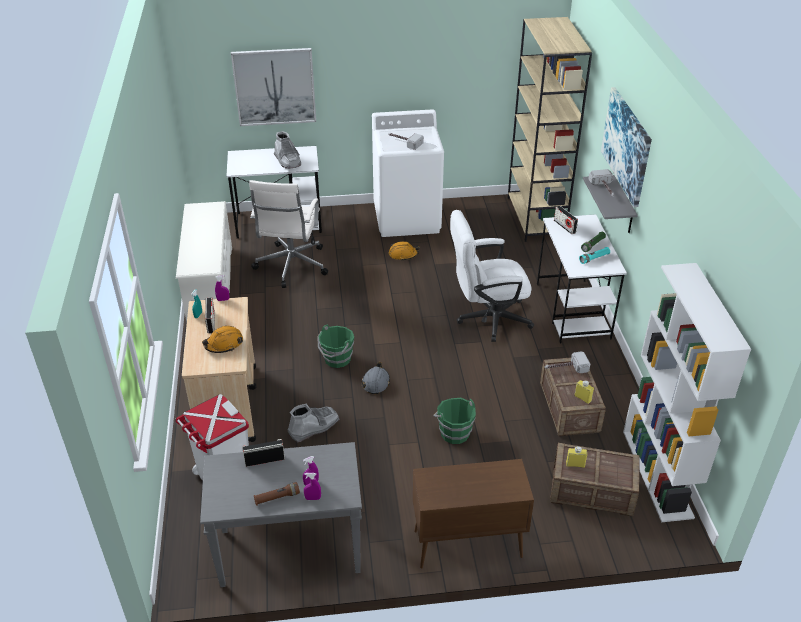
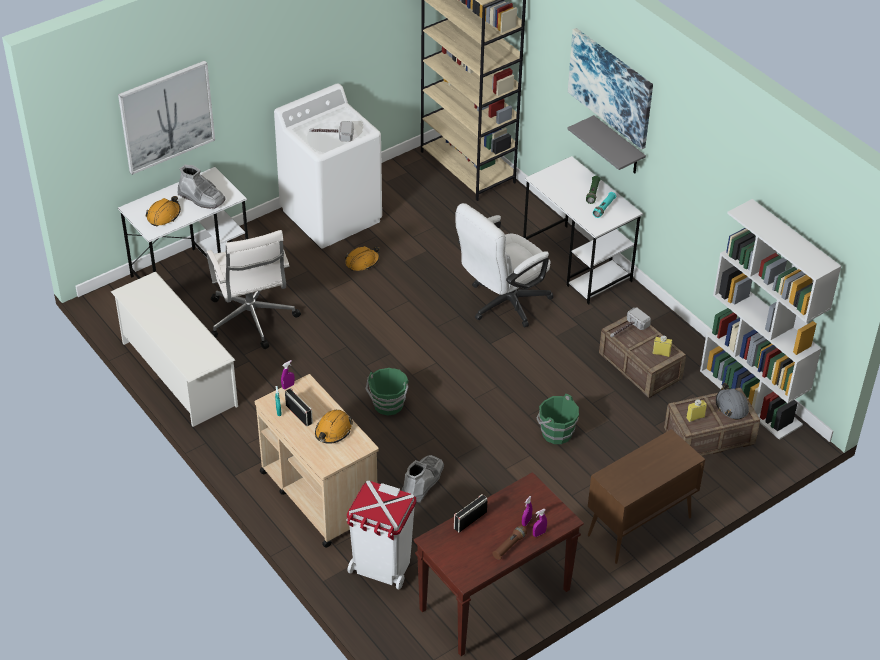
camera: 30 degrees left, 5 degrees up
grey console table [200,442,362,587] -> brown console table [414,472,584,656]
grey hard hat [362,362,390,394] -> grey hard hat moved to [716,383,749,420]
radio [554,206,578,234] -> none
hammer [589,169,615,197] -> none
none -> orange hard hat [145,196,181,226]

